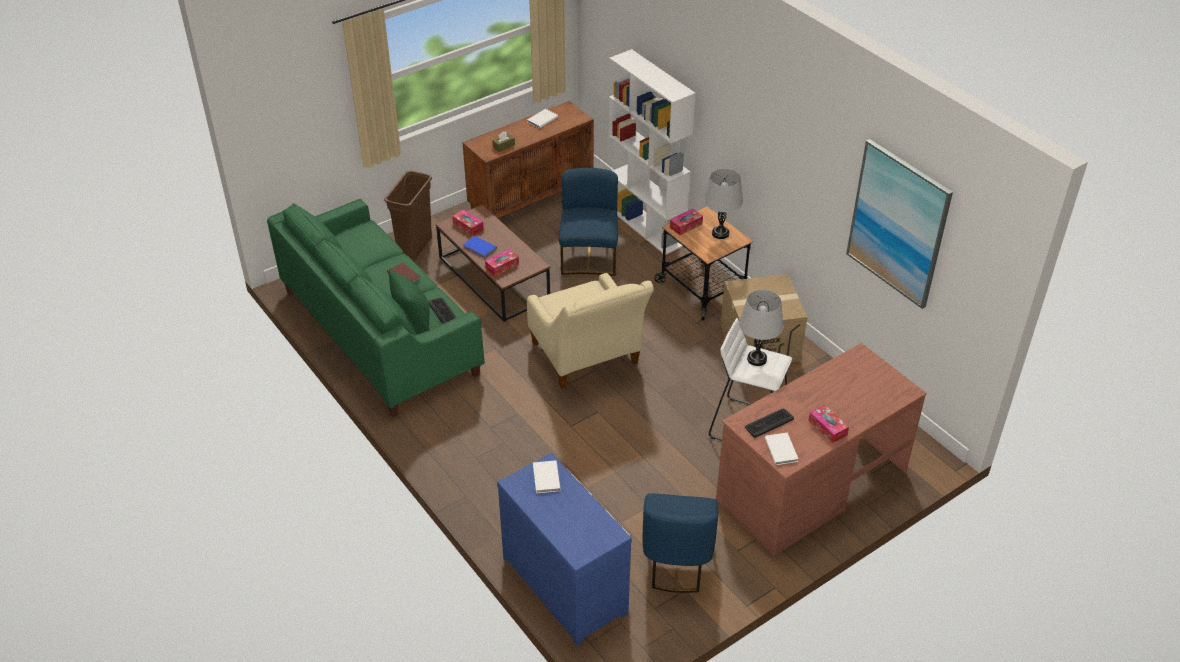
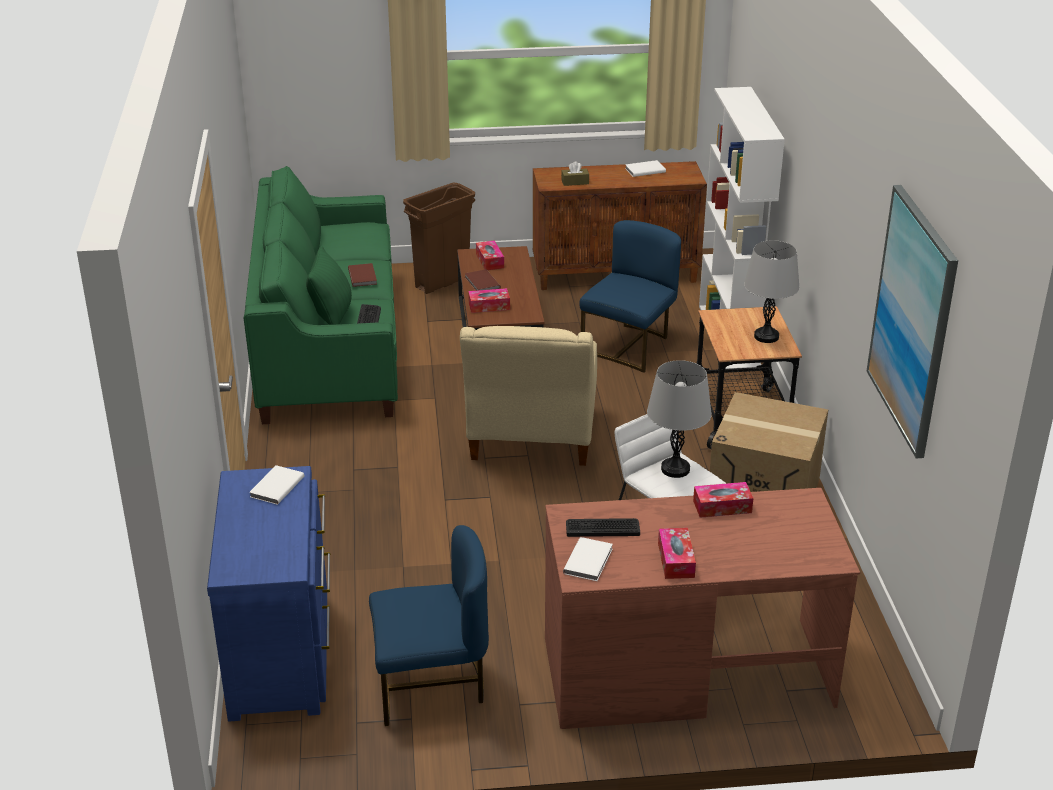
camera: 30 degrees right, 10 degrees down
blue book [463,236,497,258] -> brown book [465,269,501,291]
blue chair [642,494,718,593] -> blue chair turned 135 degrees counterclockwise [369,525,489,726]
tissue box [670,208,703,235] -> tissue box moved to [693,482,753,518]

